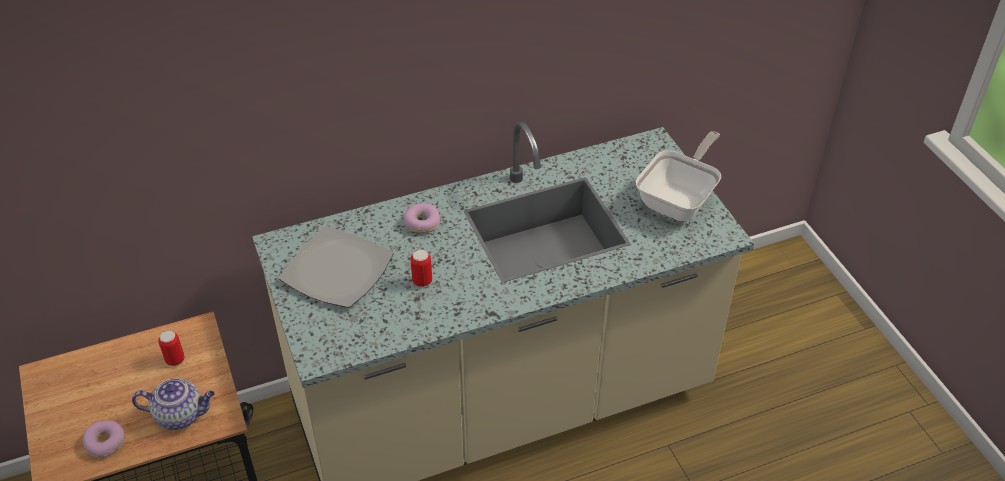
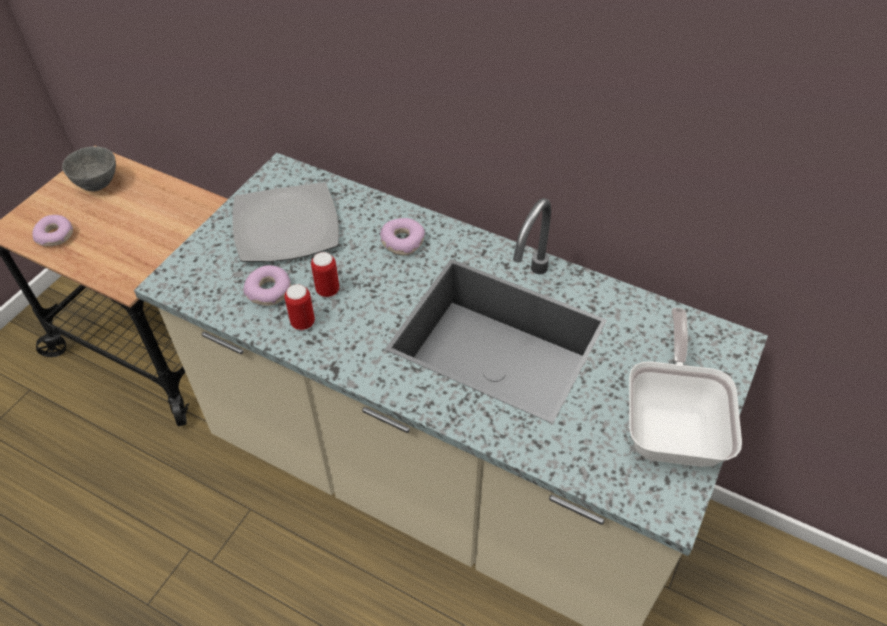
camera: 50 degrees right, 5 degrees up
teapot [132,378,215,430] -> none
can [158,330,185,366] -> can moved to [284,284,315,330]
frying pan [636,131,721,221] -> frying pan turned 75 degrees counterclockwise [629,308,742,467]
none -> grey bowl [62,147,116,191]
none -> donut [243,265,291,306]

